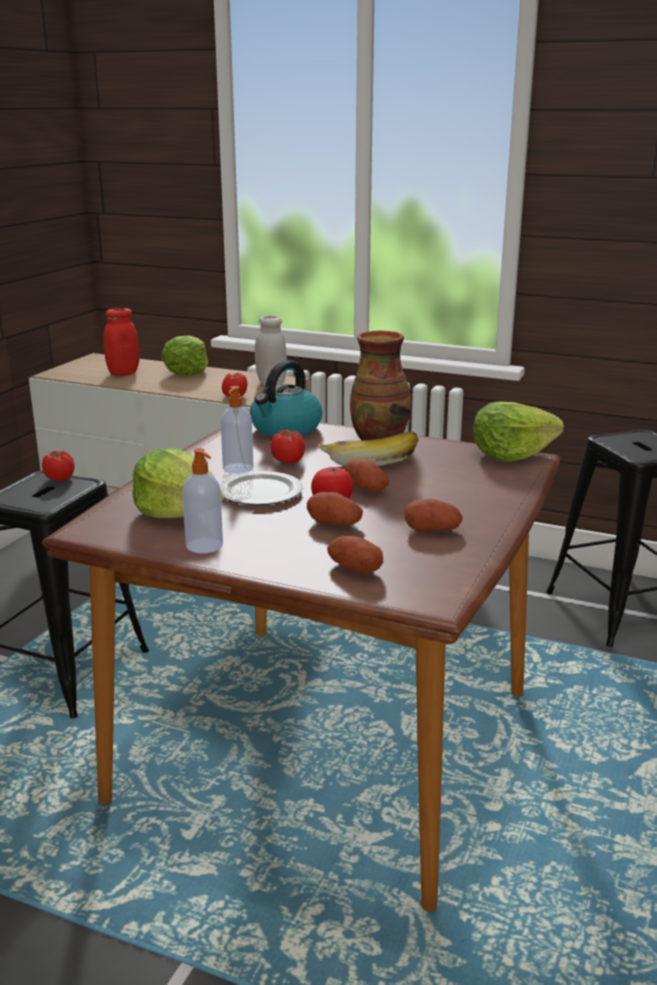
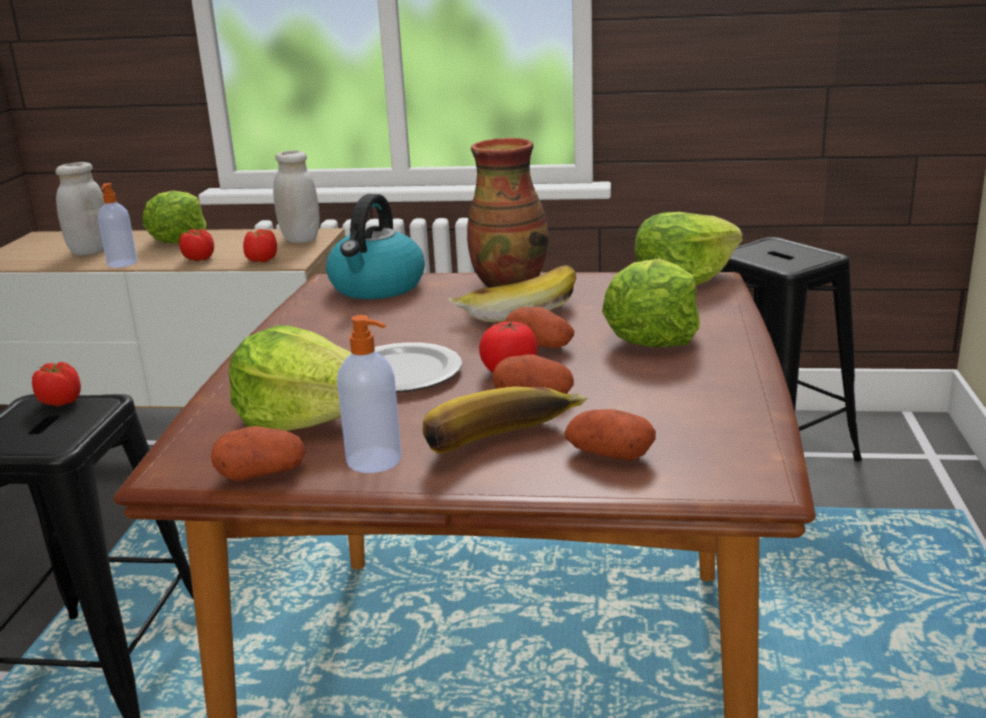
camera: 15 degrees left, 0 degrees up
red jar [103,308,140,376] -> white jar [55,162,104,255]
soap dispenser [221,386,253,474] -> soap dispenser moved to [98,183,137,268]
tomato [271,430,305,464] -> tomato moved to [179,229,214,261]
potato [405,499,462,531] -> potato moved to [211,426,306,481]
none -> banana [422,387,588,454]
none -> lettuce [602,259,700,347]

